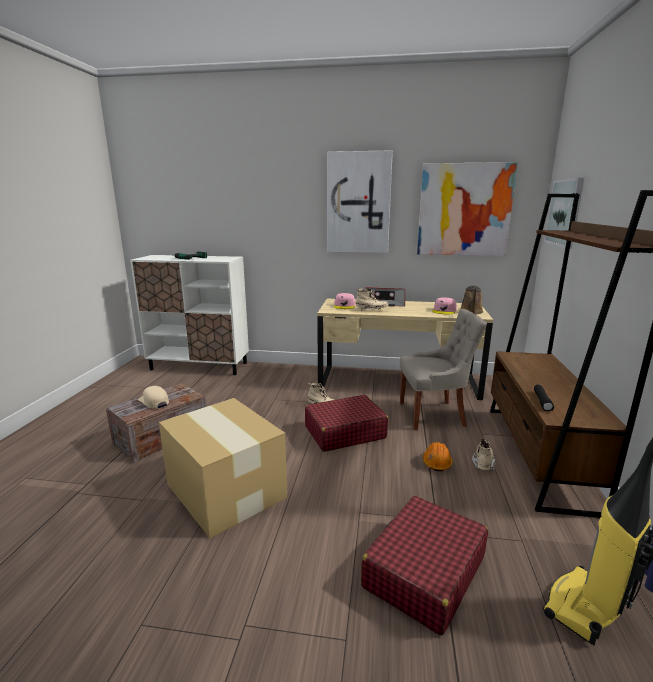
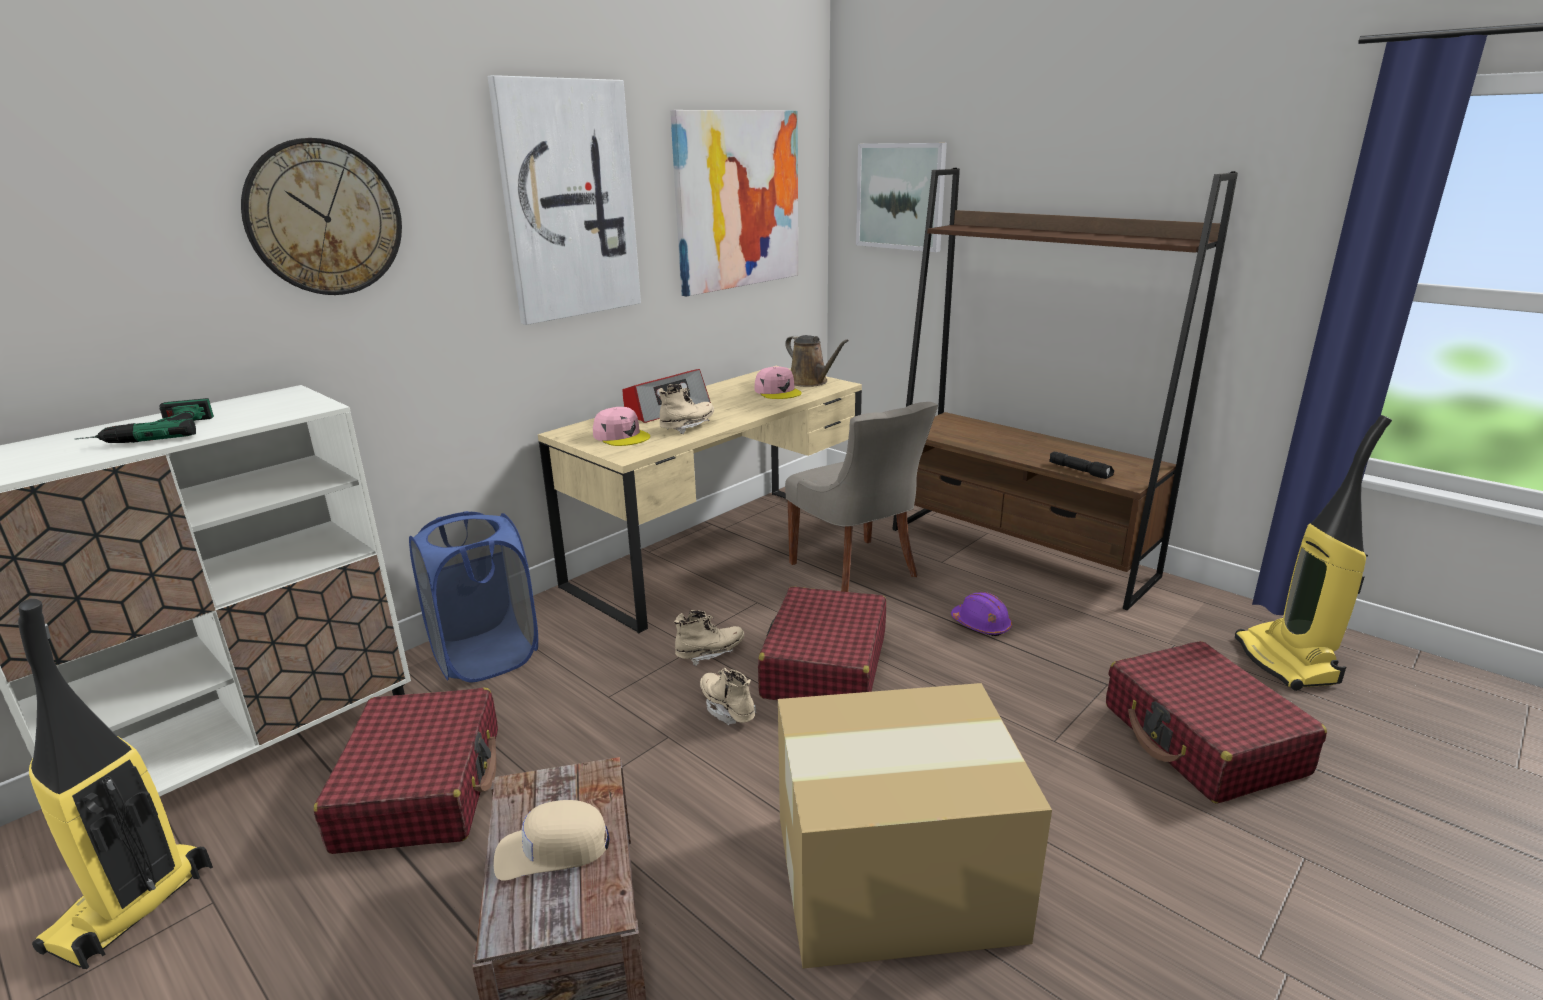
camera: 55 degrees left, 5 degrees up
grey chair [400,309,487,430] -> grey chair turned 120 degrees clockwise [785,402,938,592]
orange hard hat [423,442,452,471] -> purple hard hat [951,592,1012,636]
beige boot [472,439,495,471] -> beige boot moved to [700,668,757,725]
none -> vacuum cleaner [18,599,213,969]
none -> wall clock [241,138,402,295]
none -> red suitcase [314,688,498,854]
none -> blue laundry basket [409,511,538,683]

